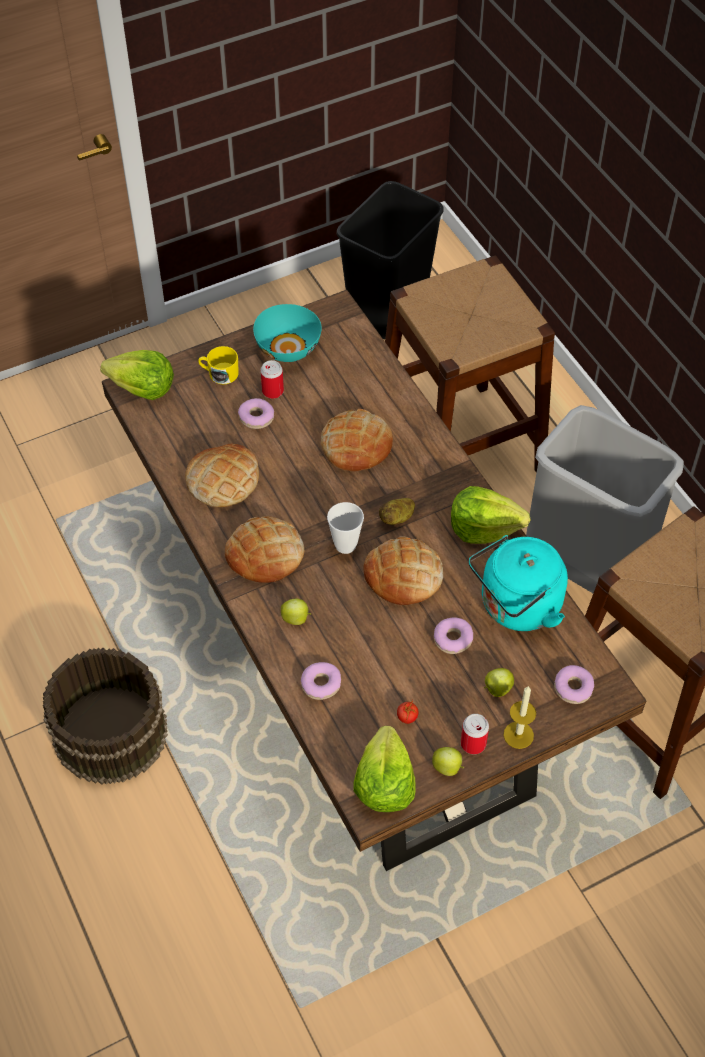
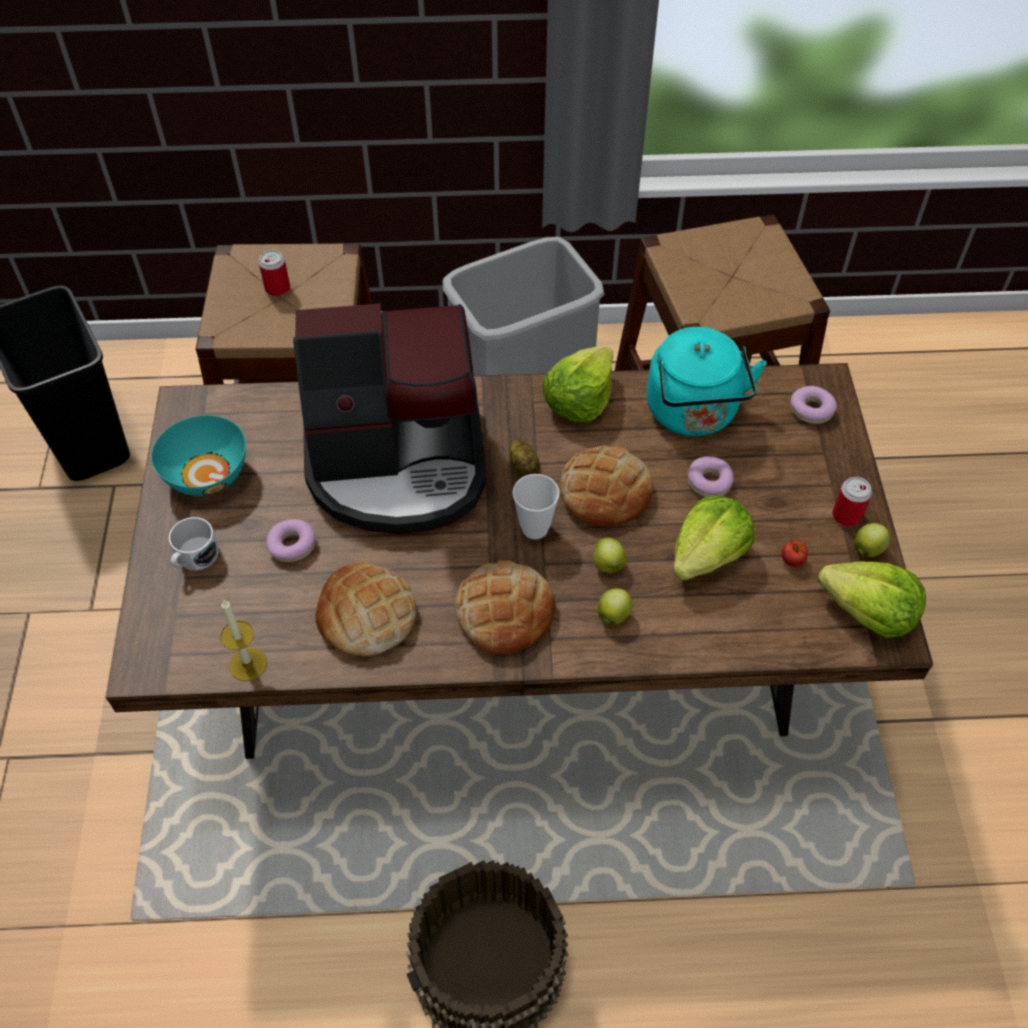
camera: 65 degrees left, 0 degrees up
lettuce [100,350,174,400] -> lettuce moved to [673,495,754,580]
yellow mug [198,346,239,384] -> white mug [169,517,218,570]
can [260,360,284,399] -> can moved to [259,250,290,296]
donut [301,662,341,700] -> none
bread [321,409,393,471] -> coffee machine [293,303,486,534]
apple [484,668,514,697] -> apple moved to [593,537,626,573]
candle [503,686,536,749] -> candle moved to [220,600,267,681]

